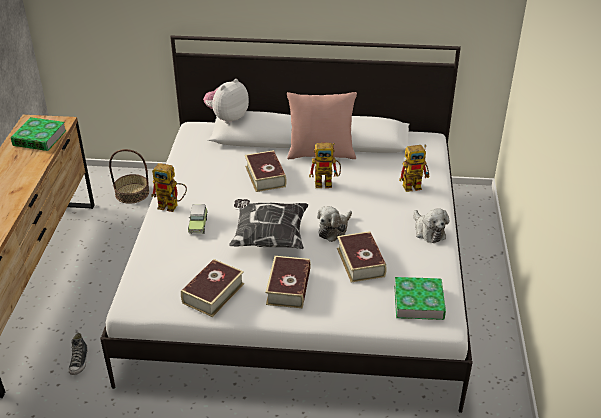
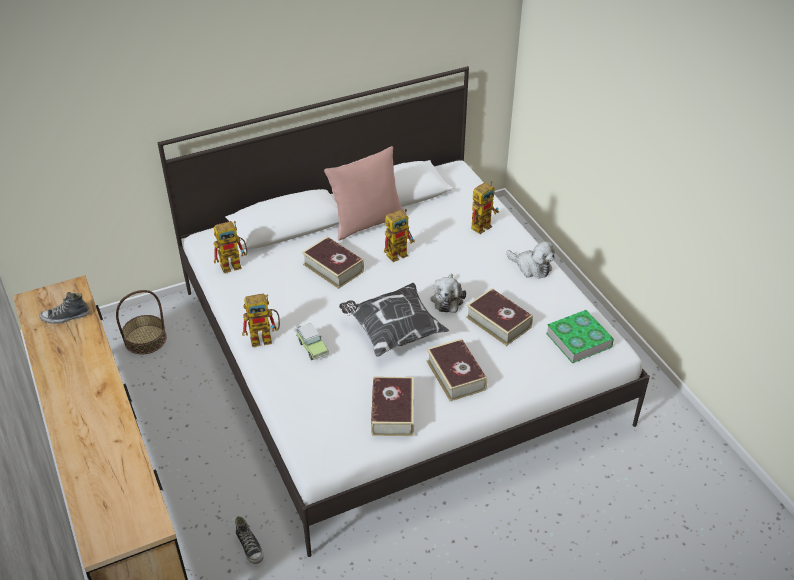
camera: 30 degrees left, 5 degrees up
book [11,117,66,151] -> shoe [39,292,90,324]
plush toy [203,79,249,124] -> none
none -> toy robot [214,221,247,273]

